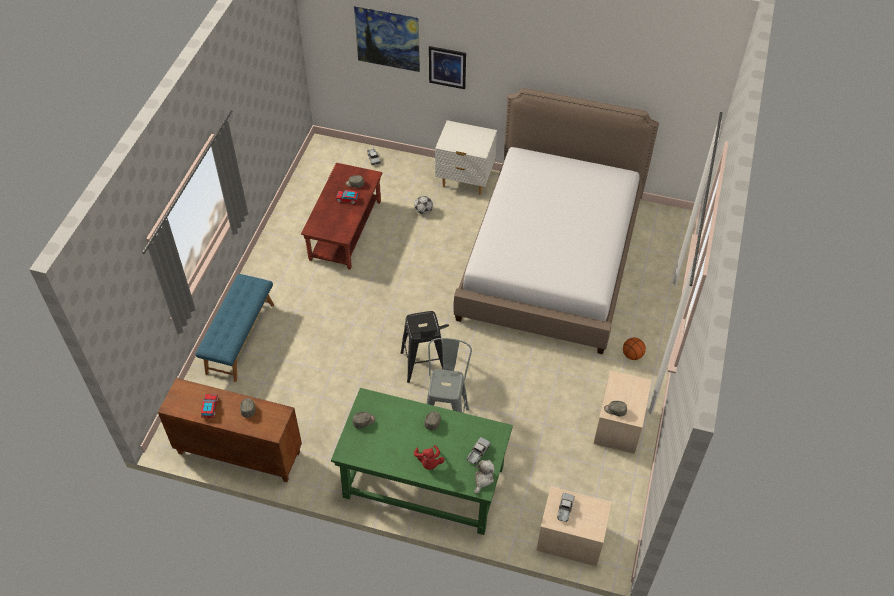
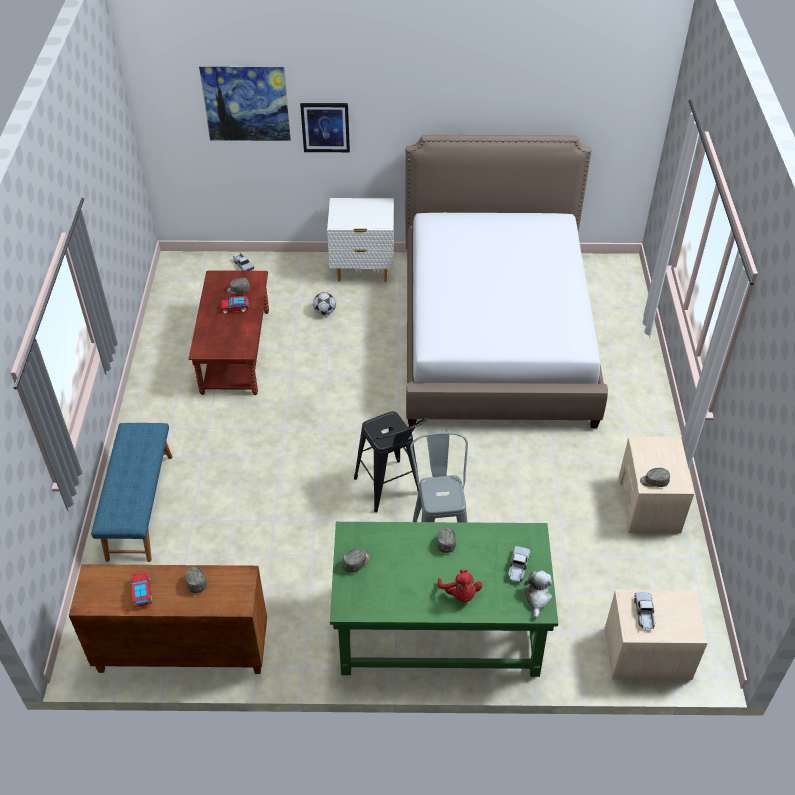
camera: 15 degrees left, 5 degrees down
basketball [623,338,646,360] -> none

